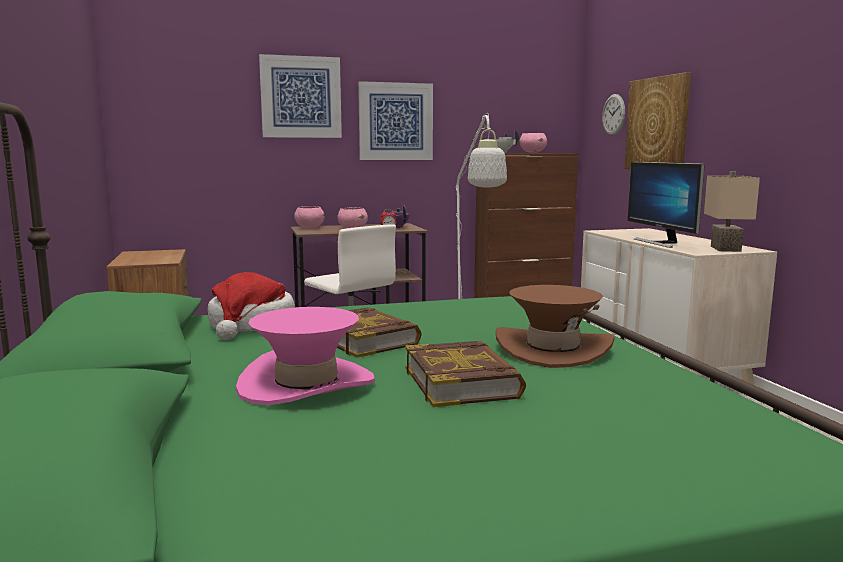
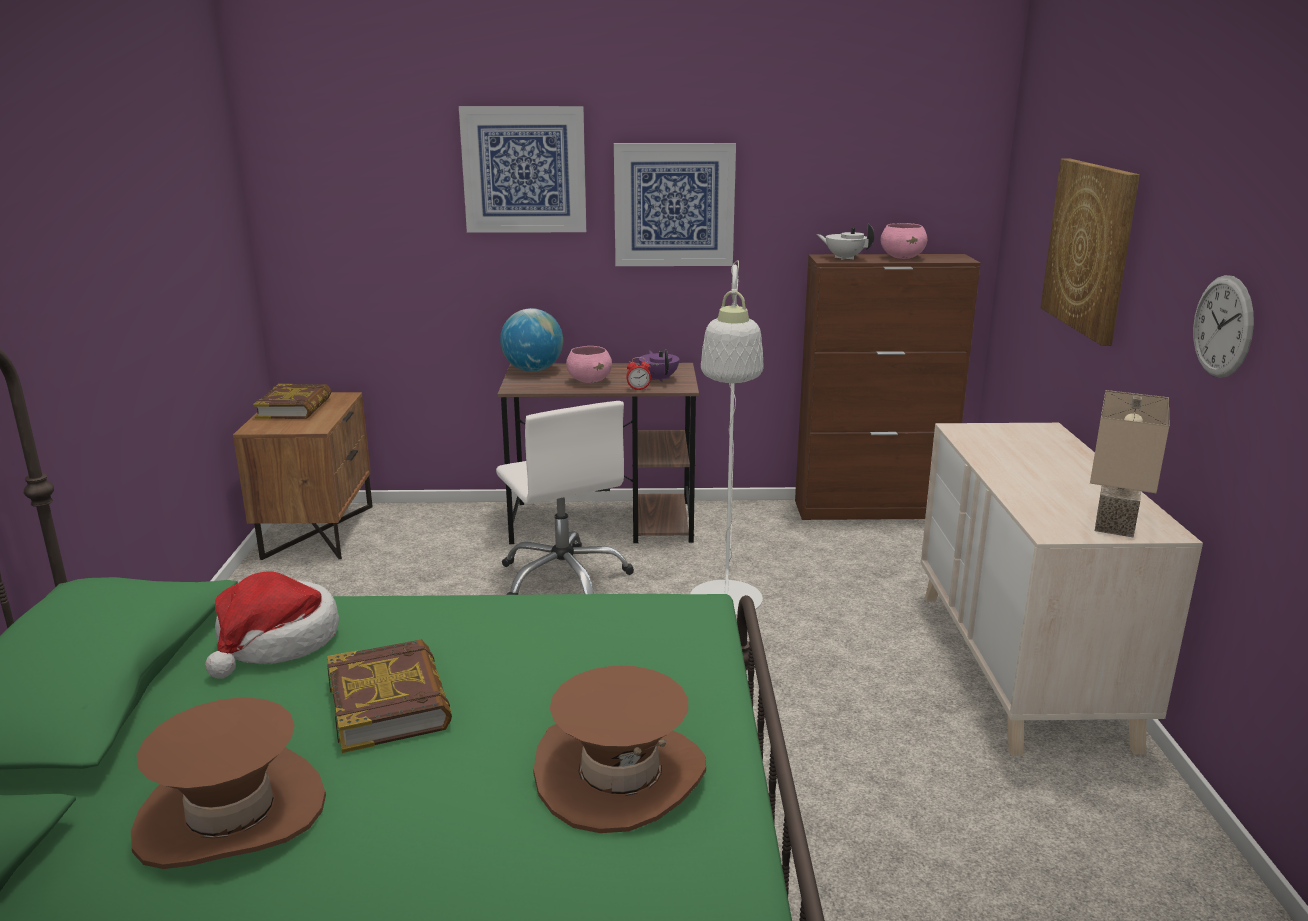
camera: 15 degrees right, 10 degrees up
pink hat [236,307,375,405] -> brown hat [131,697,326,869]
pink bowl [294,206,325,228] -> globe [500,308,563,372]
book [405,341,526,407] -> book moved to [253,384,331,419]
wall clock [602,94,625,136] -> wall clock moved to [1193,275,1254,378]
monitor [628,162,705,248] -> none

